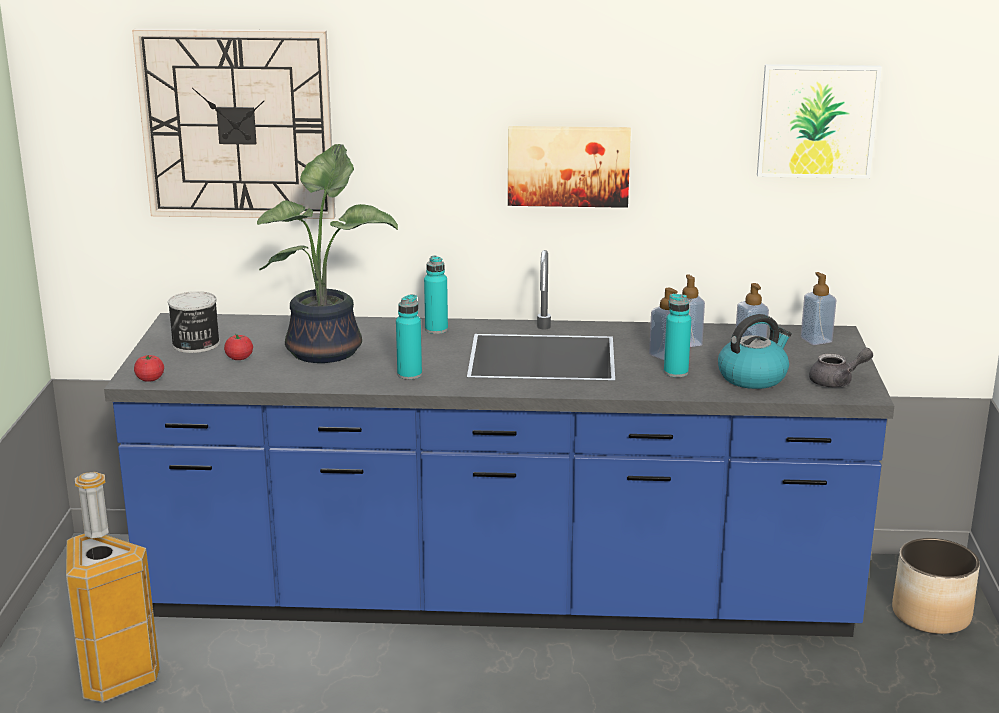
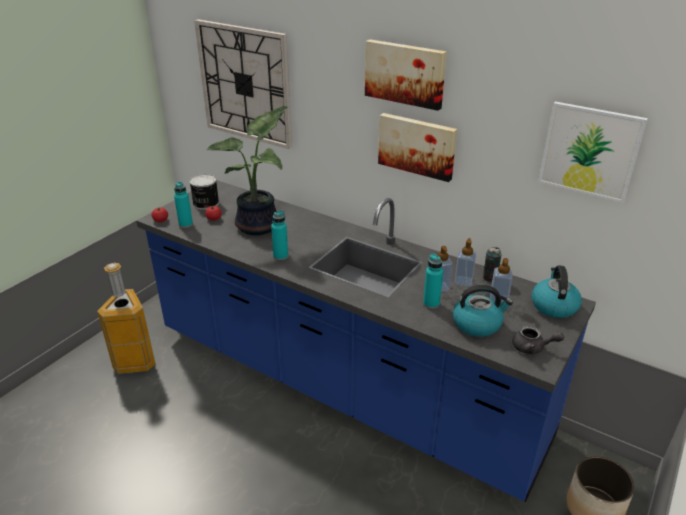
camera: 30 degrees right, 10 degrees up
turquoise bottle [424,255,448,334] -> turquoise bottle moved to [174,182,193,228]
soap dispenser [801,272,837,345] -> kettle [532,265,582,318]
none -> picture [365,39,447,111]
none -> can [483,247,502,282]

